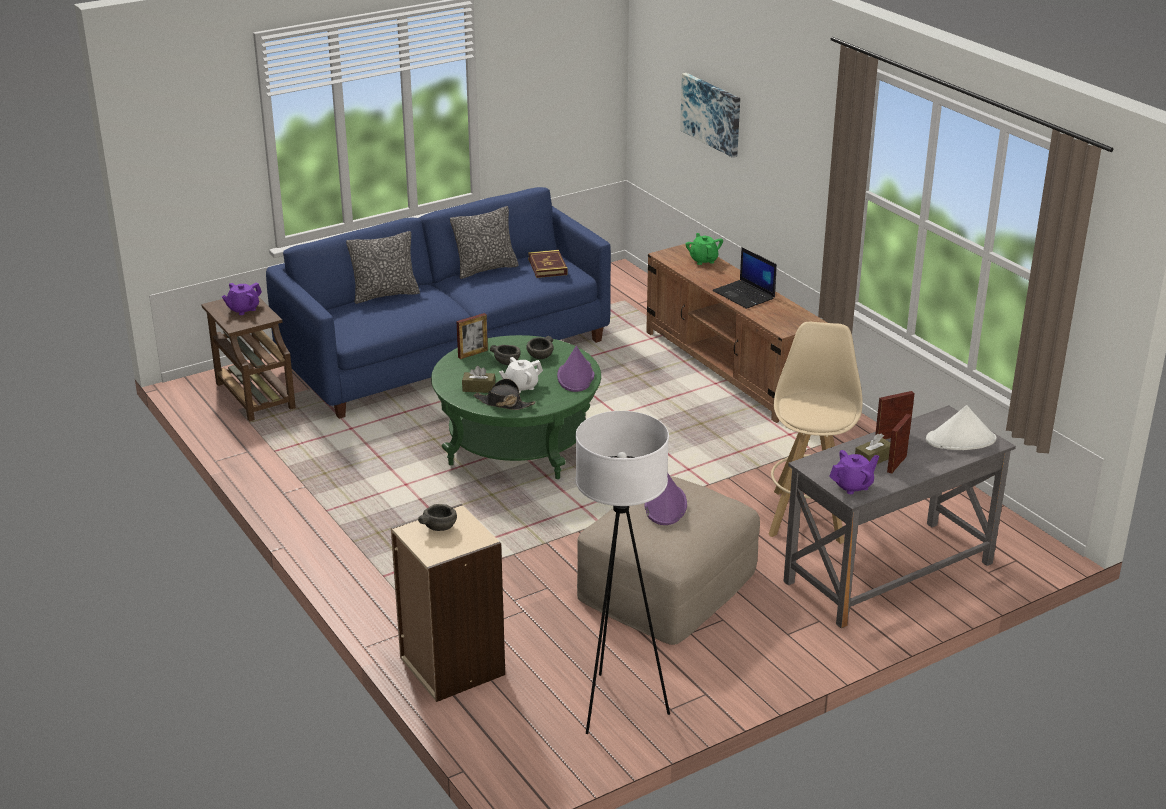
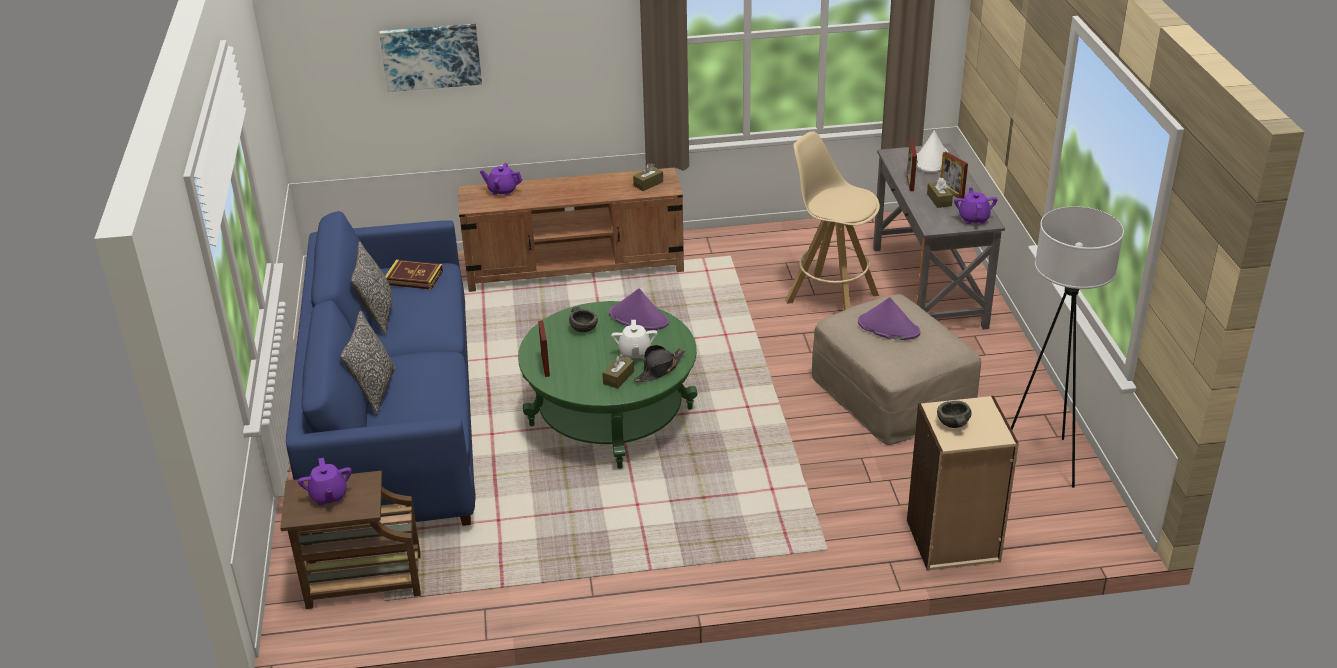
camera: 65 degrees left, 5 degrees up
grey bowl [490,345,521,365] -> none
green teapot [686,233,723,265] -> purple teapot [480,163,522,196]
laptop [713,247,777,309] -> none
none -> brown tissue box [633,164,663,191]

